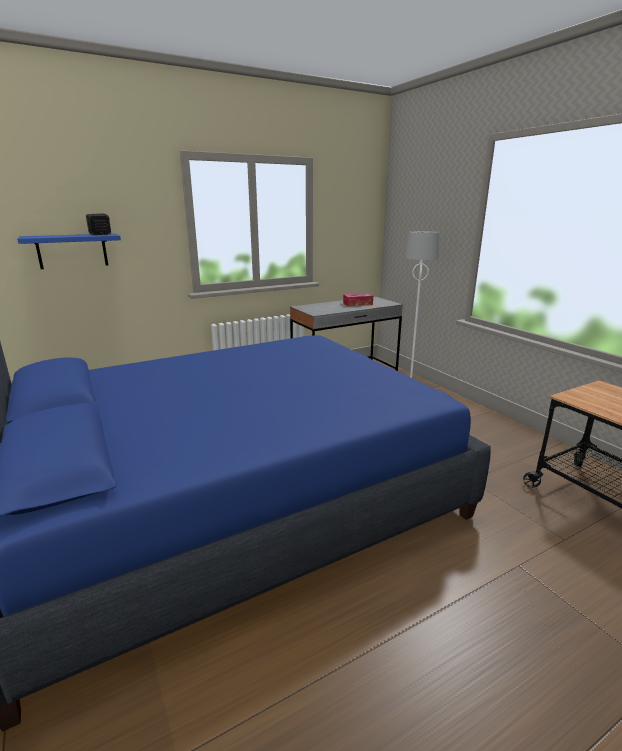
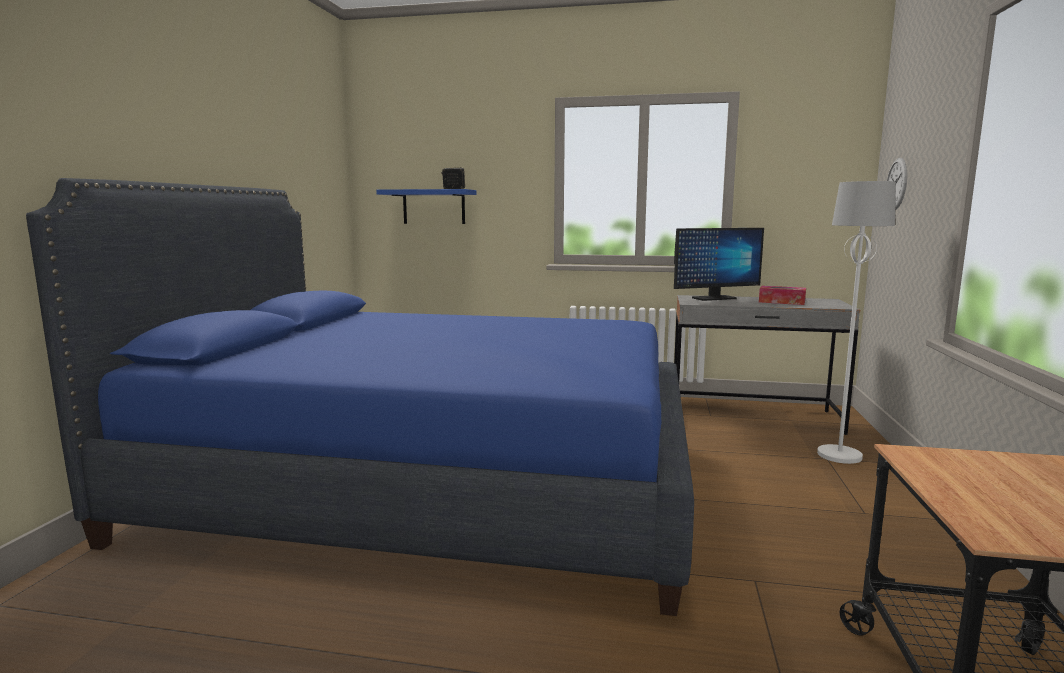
camera: 40 degrees right, 10 degrees down
none -> monitor [674,228,764,301]
none -> wall clock [887,158,907,210]

